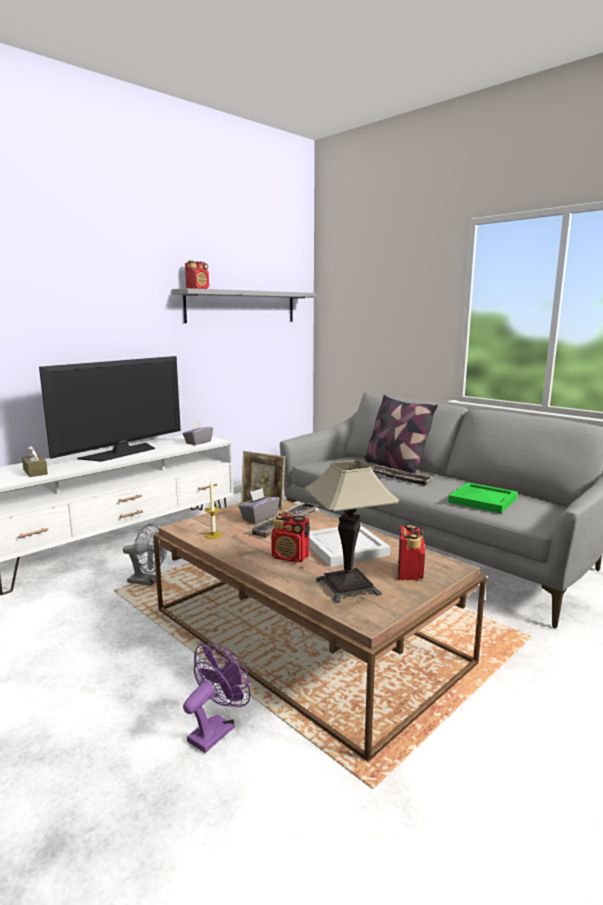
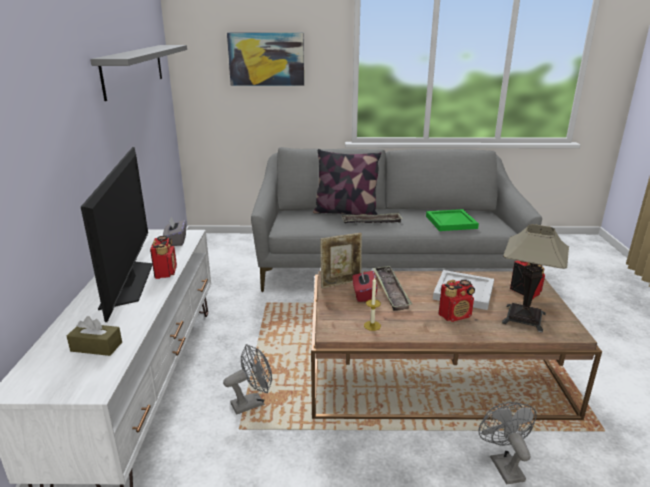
camera: 45 degrees left, 10 degrees up
purple fan [183,644,250,753] -> grey fan [478,402,537,484]
radio [185,260,209,289] -> radio moved to [150,235,177,279]
grey tissue box [238,488,280,523] -> red tissue box [353,269,377,302]
none -> picture [227,32,304,86]

